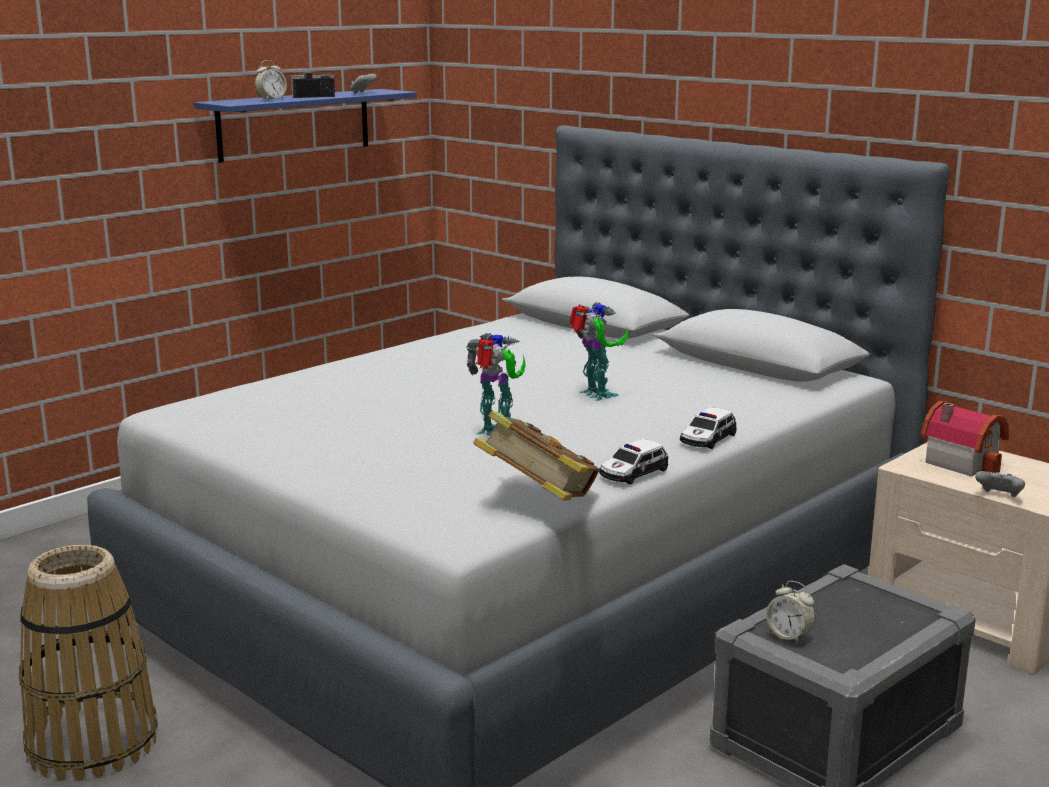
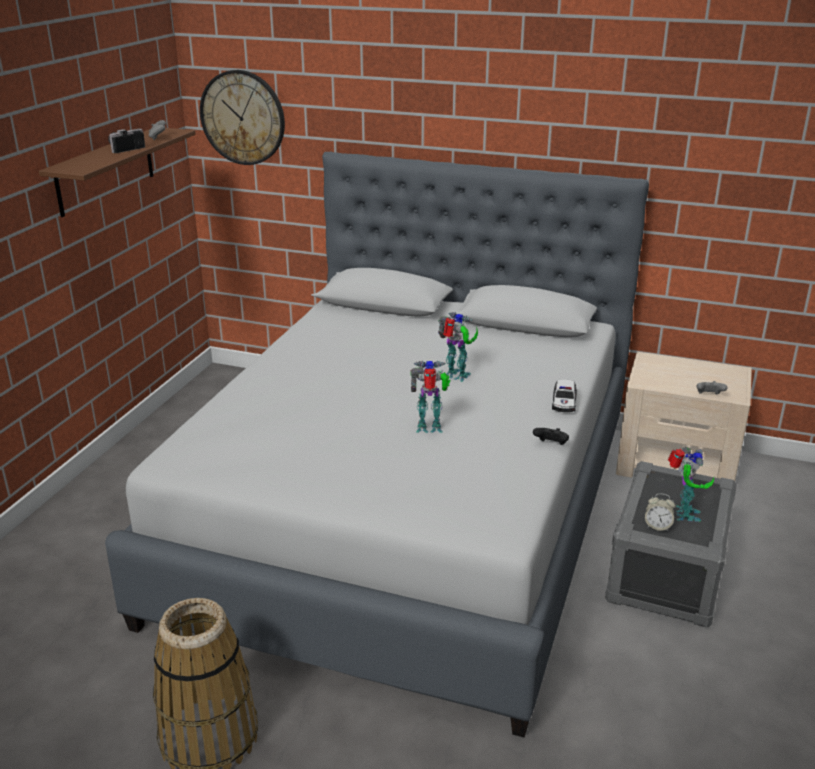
camera: 25 degrees left, 10 degrees up
blue shelf [194,89,417,163] -> brown shelf [39,128,196,217]
alarm clock [255,60,287,100] -> none
book [473,411,600,501] -> none
toy car [599,439,668,484] -> black game controller [533,428,569,445]
toy house [920,401,1009,477] -> none
none -> wall clock [200,70,285,165]
none -> toy robot [668,447,714,522]

